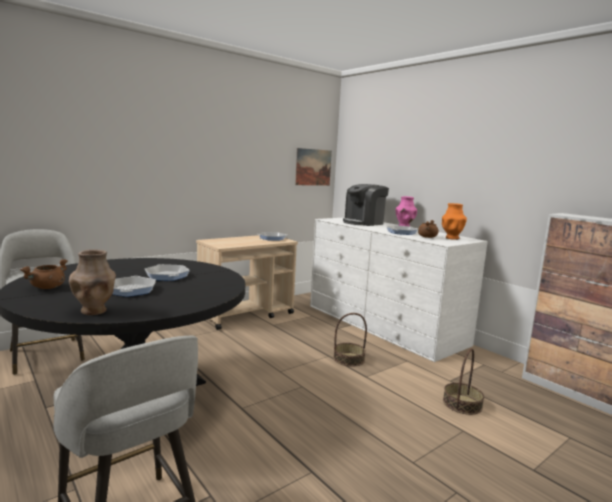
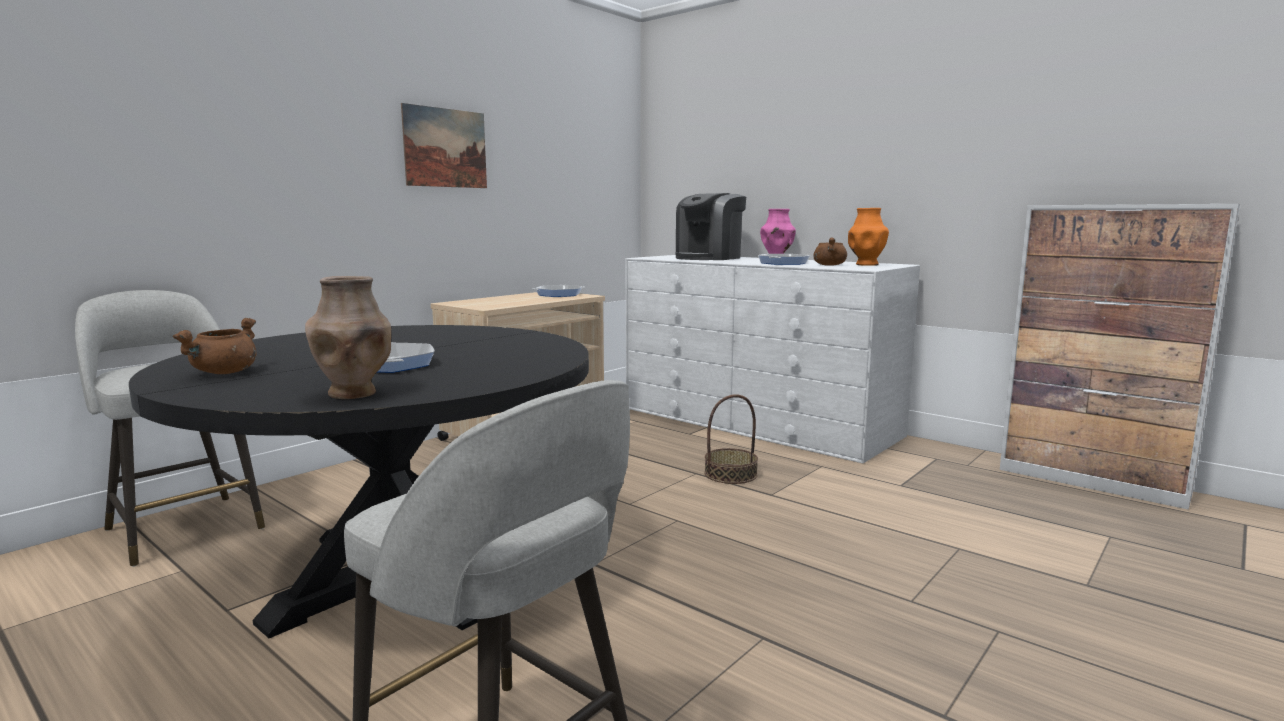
camera: 10 degrees left, 0 degrees up
frying pan [145,264,190,281] -> none
picture [295,148,332,186] -> picture moved to [401,103,487,188]
basket [443,348,484,415] -> none

